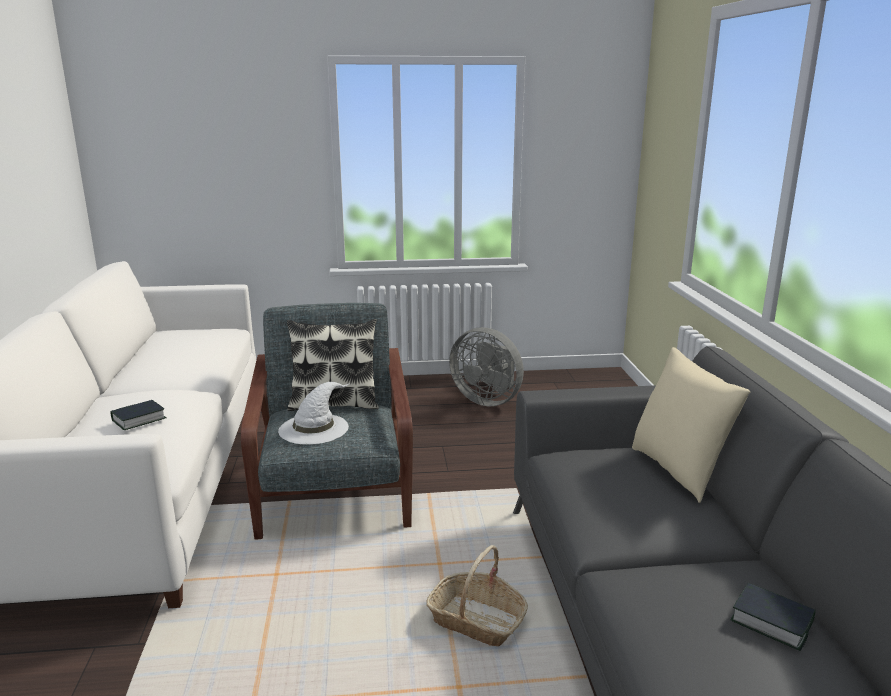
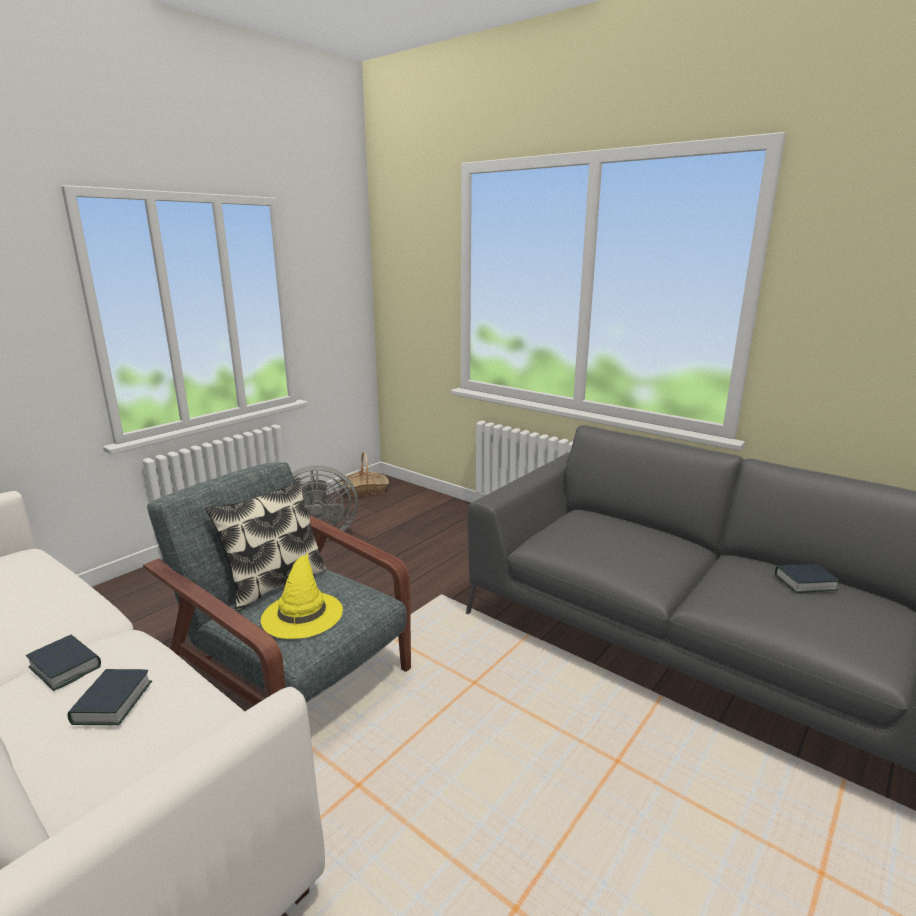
camera: 45 degrees left, 0 degrees up
white hat [278,382,349,444] -> yellow hat [261,553,343,639]
basket [426,545,528,646] -> basket moved to [340,452,389,497]
beige pillow [632,347,751,503] -> none
none -> book [26,635,101,691]

